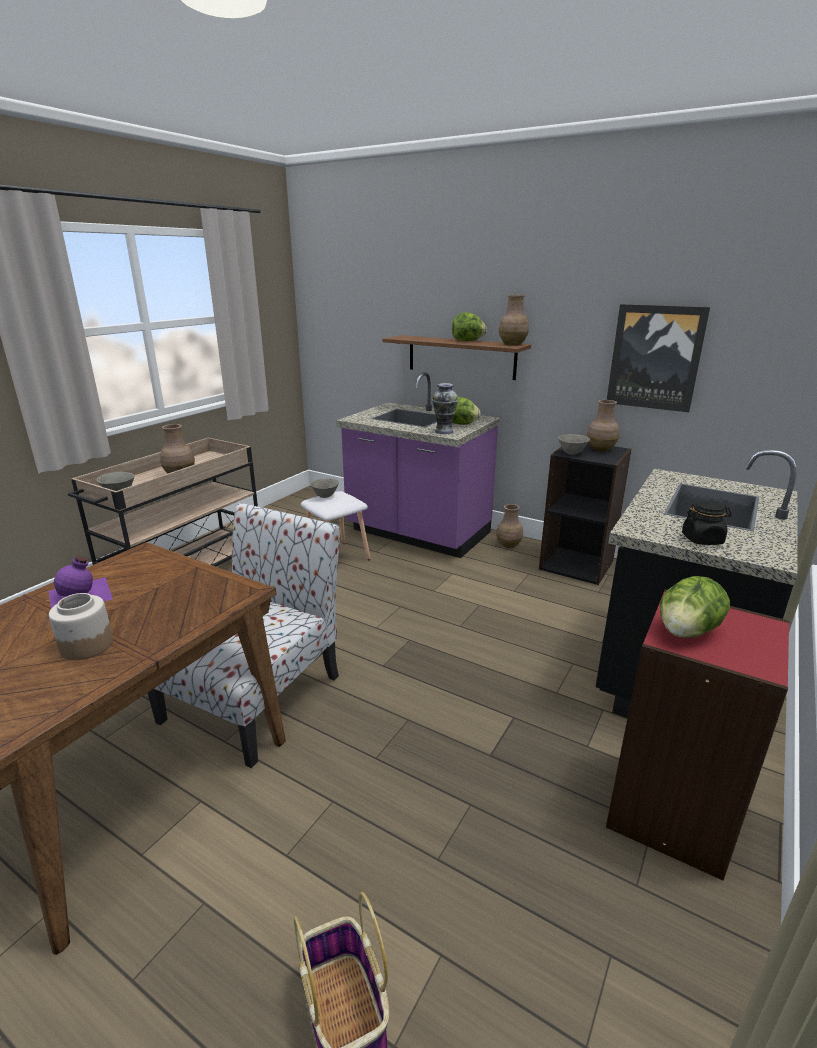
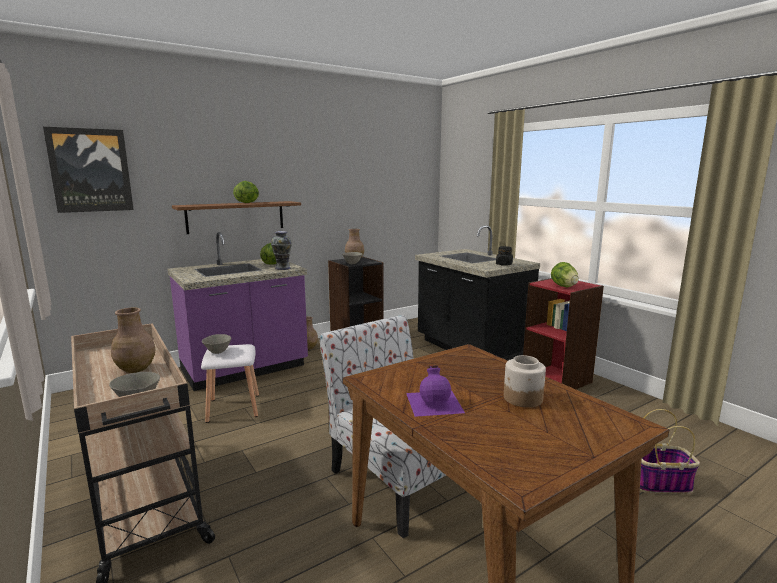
camera: 65 degrees left, 10 degrees down
brown vase [499,295,529,346] -> none
picture [607,304,710,412] -> picture moved to [43,127,134,213]

